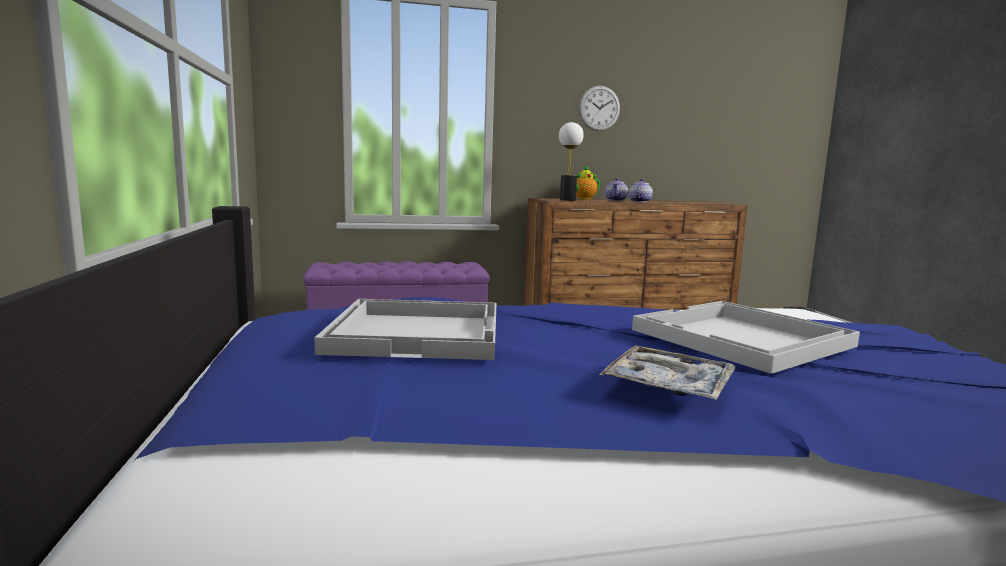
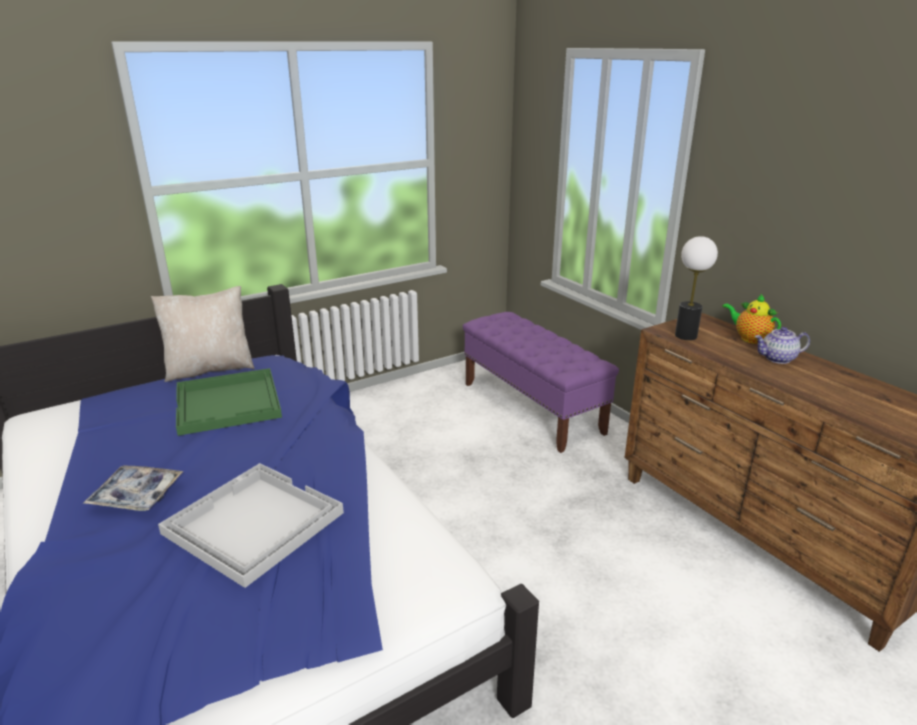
camera: 70 degrees right, 15 degrees up
white tray [314,299,496,360] -> green tray [176,368,282,436]
wall clock [579,86,620,131] -> none
teapot [629,179,653,202] -> none
none -> beige pillow [151,286,255,382]

